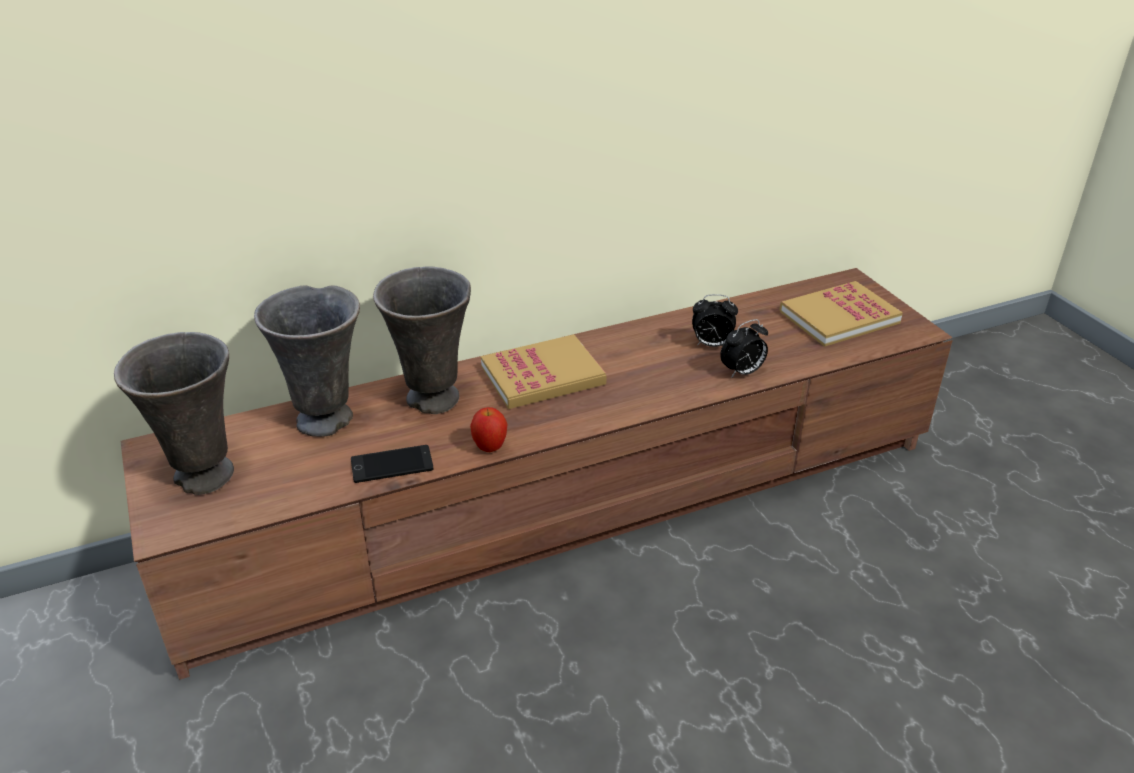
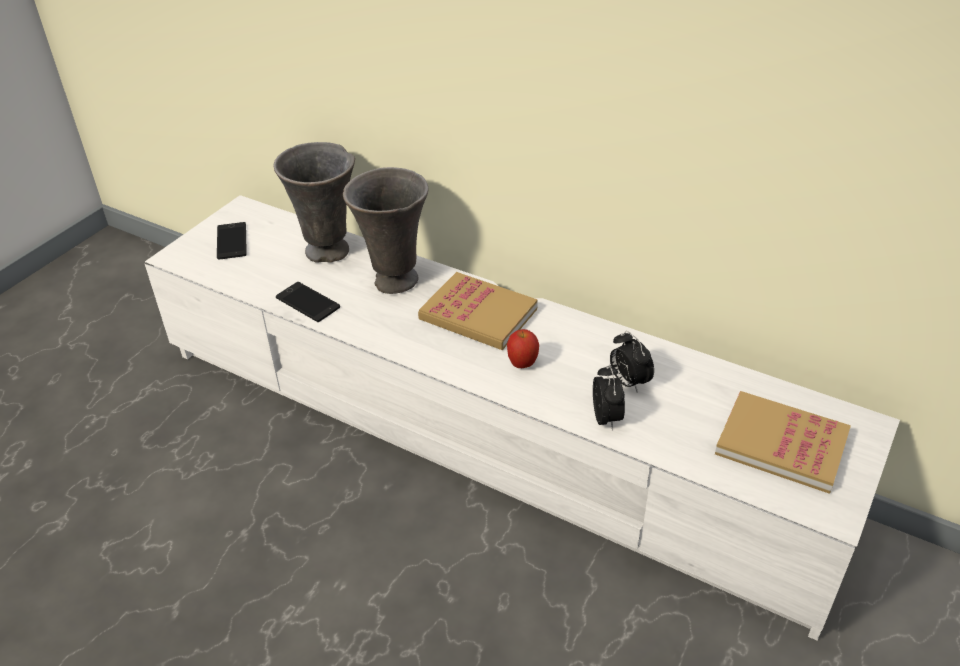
camera: 55 degrees right, 5 degrees up
grey vase [114,332,234,495] -> phone [217,222,247,259]
brown tv stand [121,268,953,680] -> white tv stand [145,195,900,641]
apple [470,407,507,452] -> apple moved to [507,329,539,368]
alarm clock [720,319,768,378] -> alarm clock turned 120 degrees counterclockwise [593,365,625,430]

